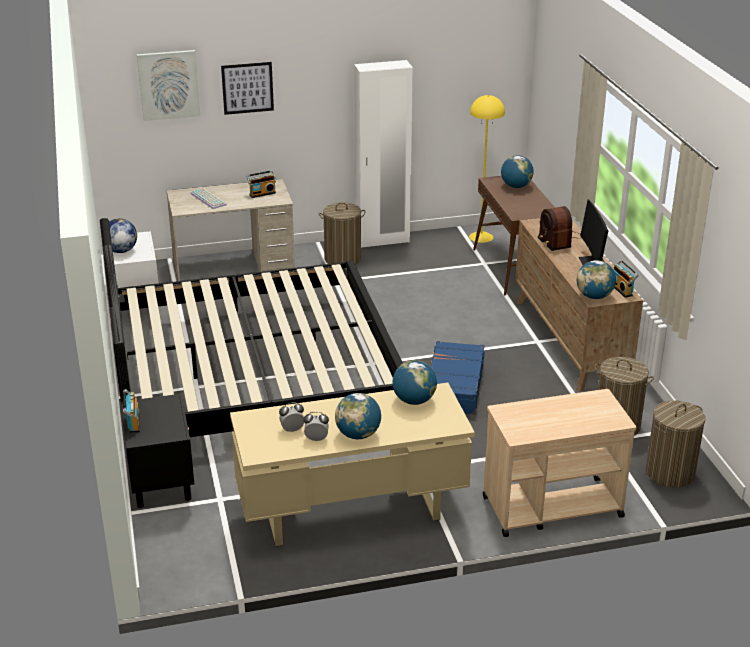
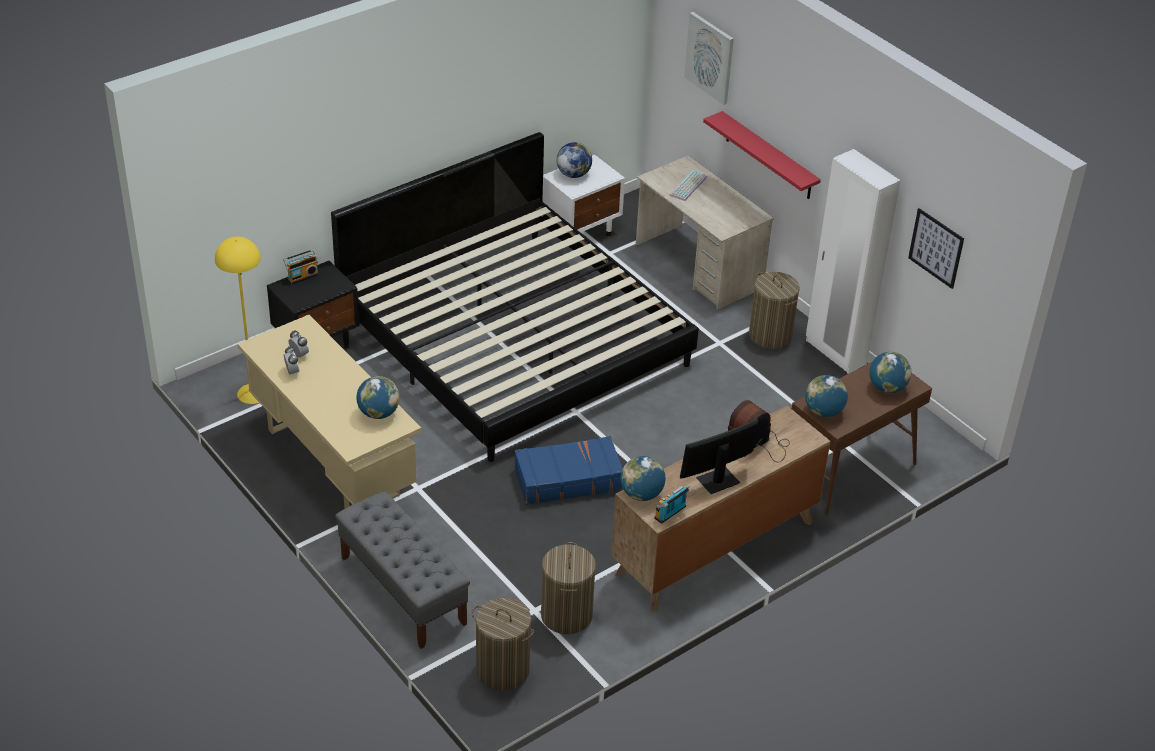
camera: 65 degrees right, 10 degrees up
picture [221,62,274,115] -> picture moved to [908,208,964,289]
radio [246,170,276,198] -> none
globe [335,393,381,439] -> globe moved to [805,375,848,417]
yellow floor lamp [469,95,505,243] -> yellow floor lamp moved to [215,237,261,404]
beige cart [483,389,636,537] -> grey bench [335,491,470,649]
none -> red shelf [703,111,821,199]

